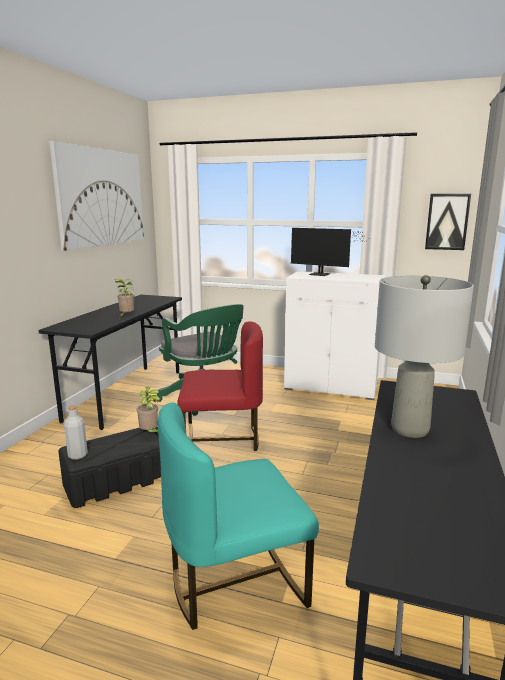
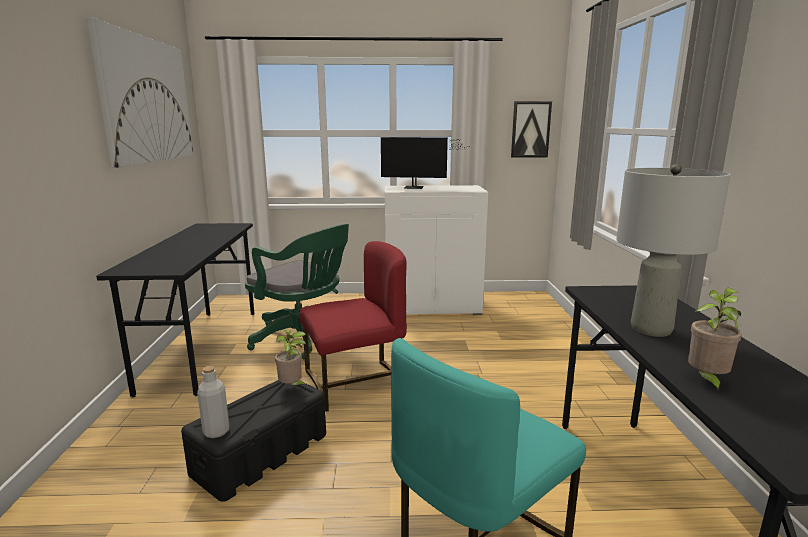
camera: 20 degrees left, 0 degrees up
potted plant [115,279,134,317] -> potted plant moved to [688,288,743,393]

